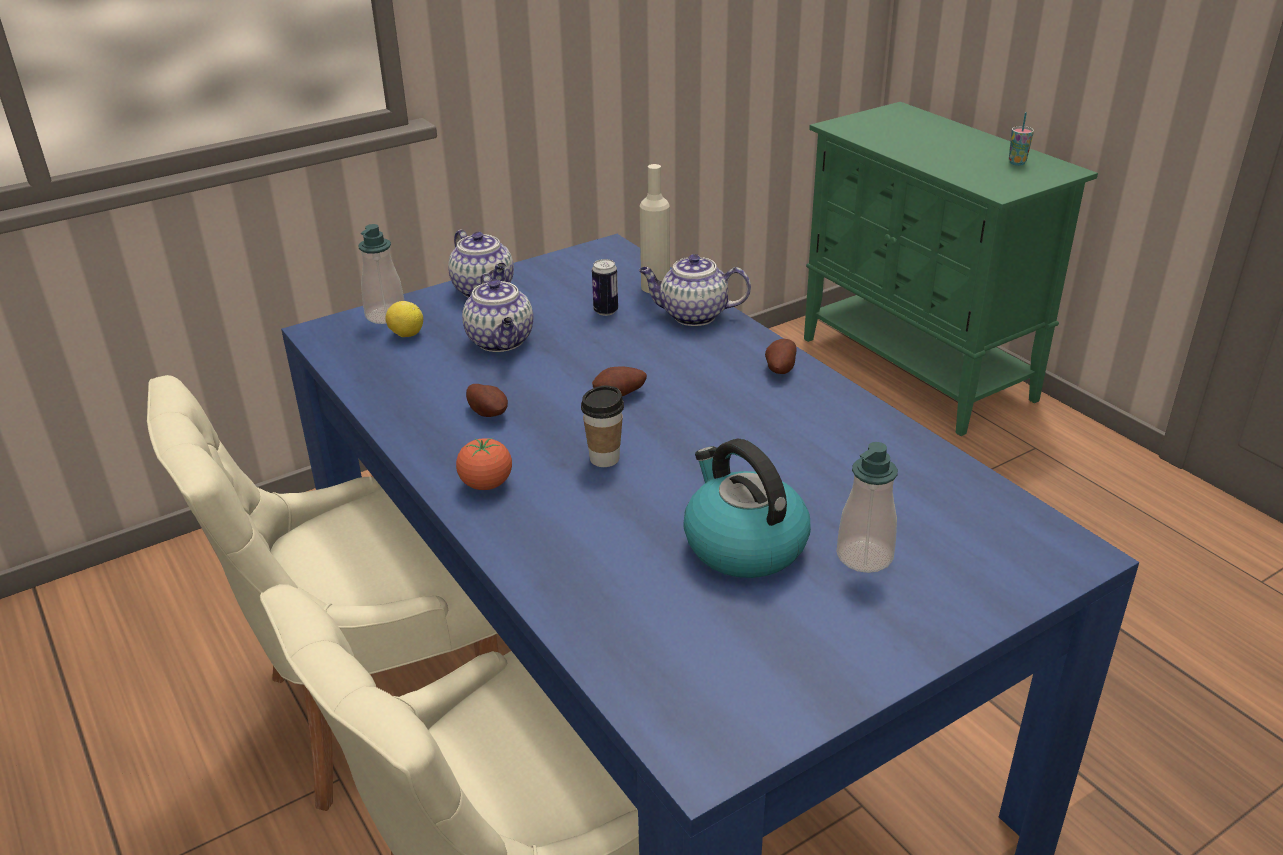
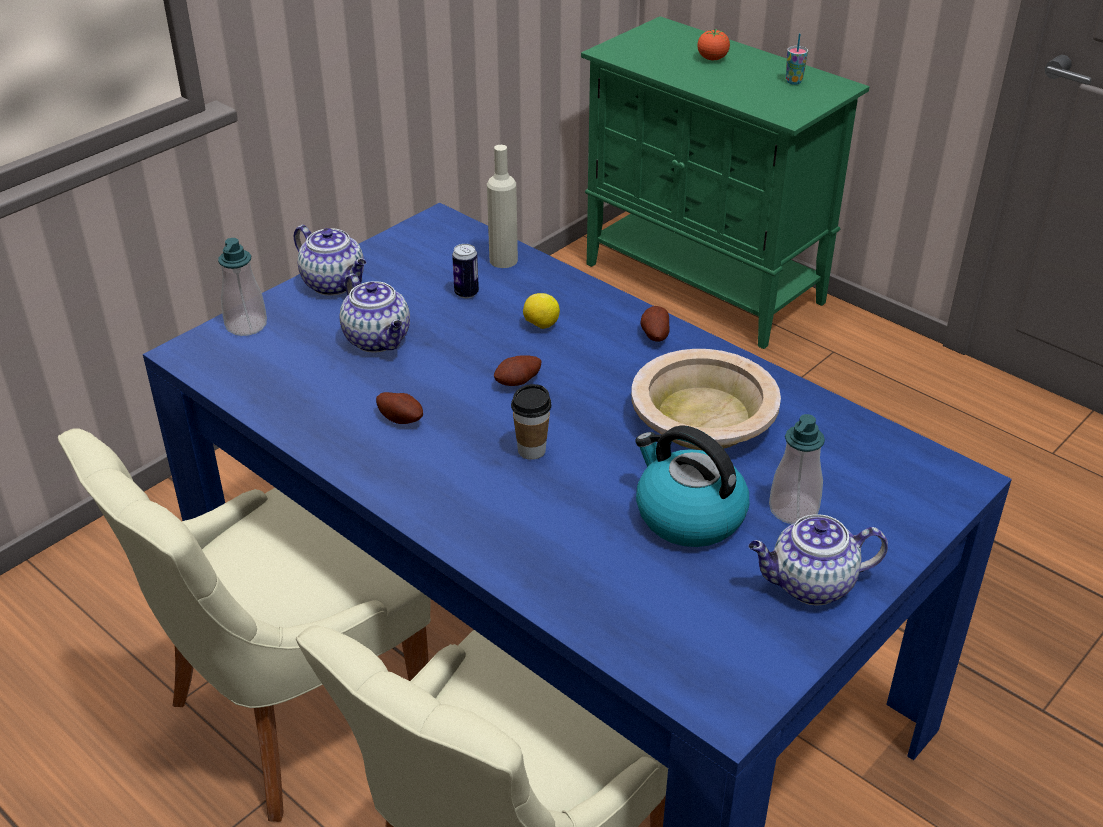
camera: 15 degrees left, 5 degrees up
lemon [385,301,423,337] -> lemon moved to [523,293,560,329]
tomato [456,437,512,490] -> tomato moved to [697,29,730,60]
teapot [639,254,751,326] -> teapot moved to [748,514,888,605]
none -> beige bowl [631,349,781,450]

